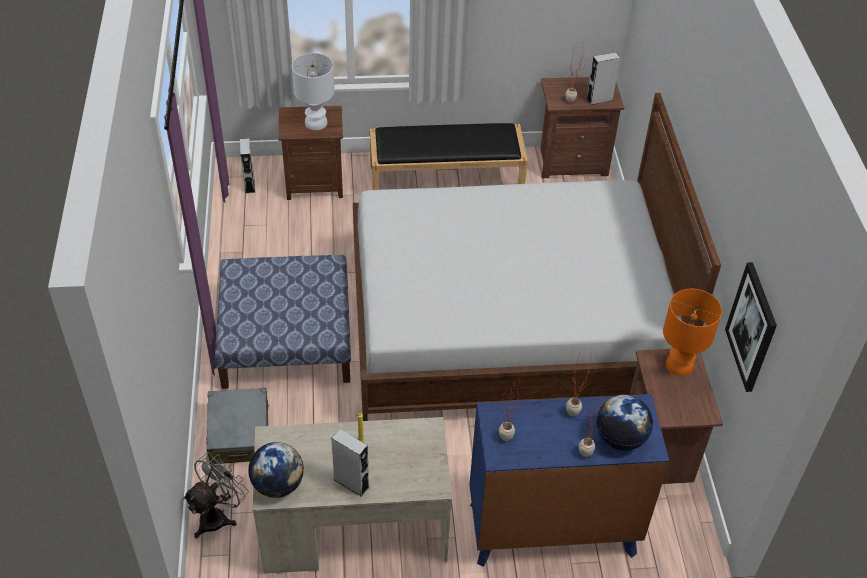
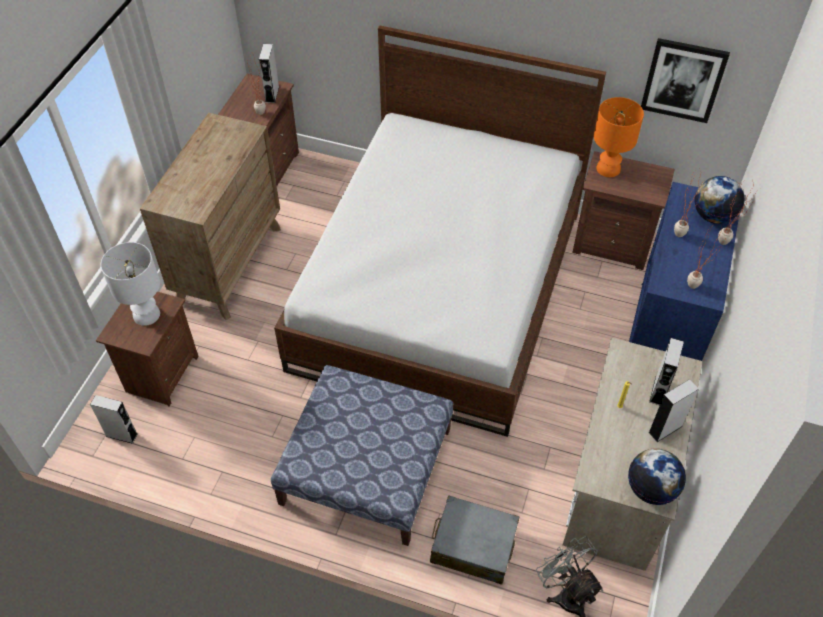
camera: 65 degrees left, 5 degrees up
black bench [370,123,528,190] -> brown dresser [140,113,281,320]
none -> grey speaker [649,338,684,405]

